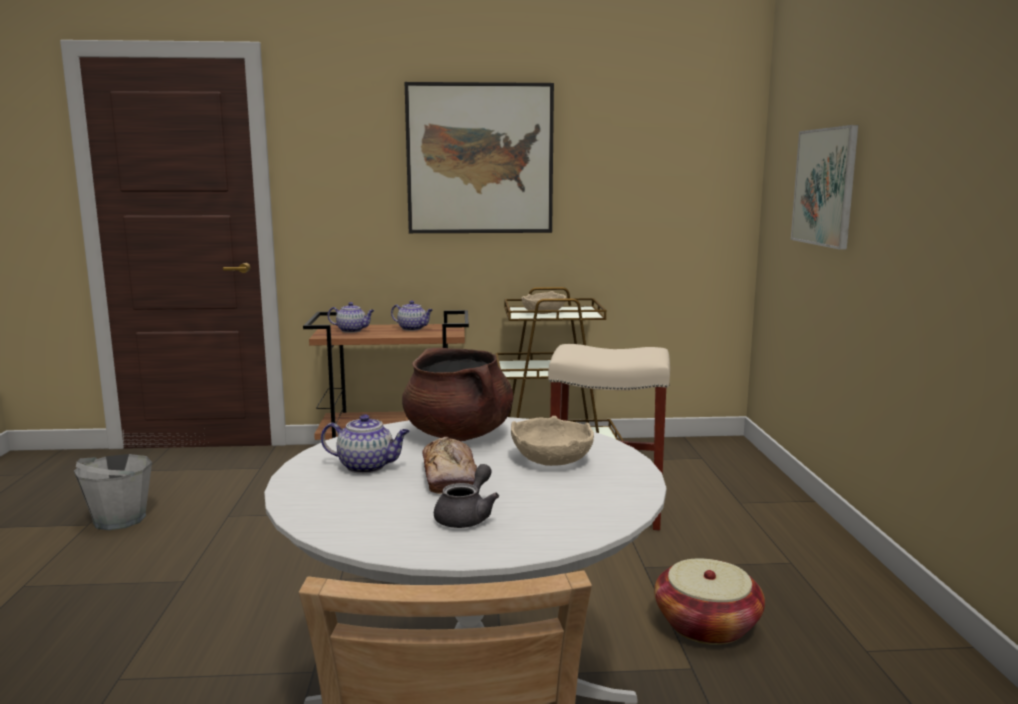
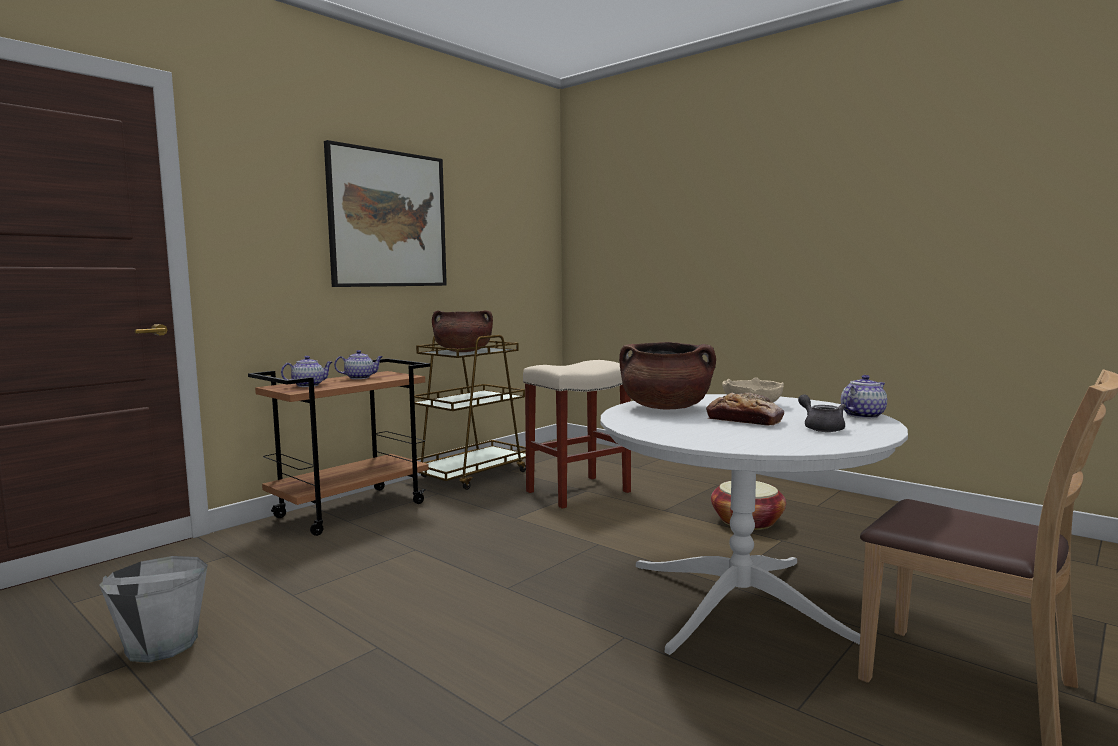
camera: 45 degrees left, 5 degrees down
teapot [321,414,410,474] -> teapot moved to [841,375,887,419]
beige bowl [522,291,566,314] -> brown cooking pot [432,310,493,352]
picture [791,125,858,250] -> none

